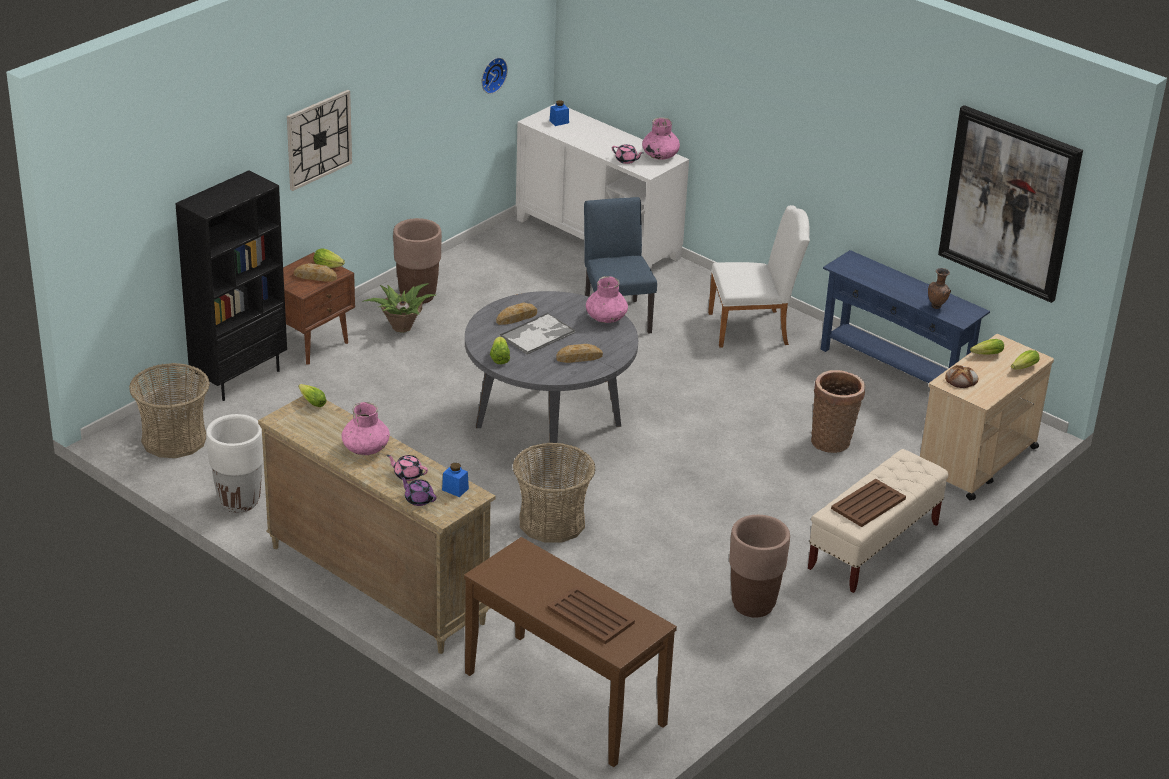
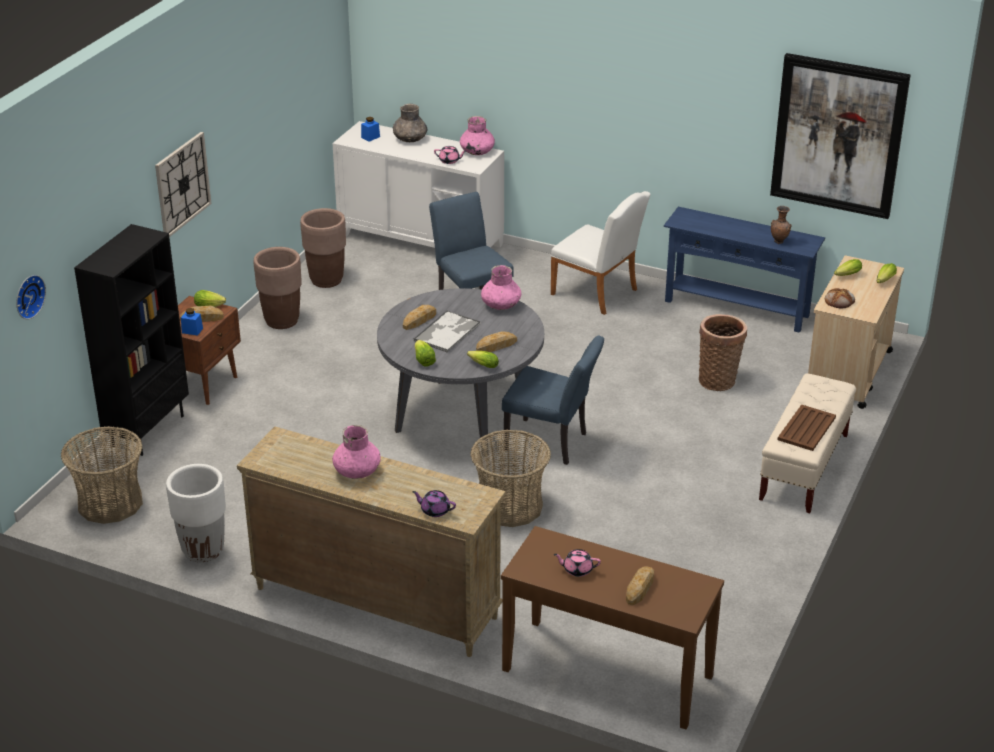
camera: 15 degrees left, 0 degrees up
lettuce [299,384,327,407] -> lettuce moved to [467,351,499,368]
potted plant [362,283,436,333] -> none
pink teapot [387,455,428,481] -> pink teapot moved to [554,549,601,577]
blue jar [442,463,469,497] -> blue jar moved to [181,308,203,336]
wall clock [482,57,508,94] -> wall clock moved to [16,275,46,319]
brown tray [547,586,635,644] -> bread [626,566,654,605]
white chair [708,205,810,348] -> white chair turned 60 degrees clockwise [551,191,651,315]
brown planter [729,515,790,618] -> brown planter moved to [300,208,346,288]
none -> grey vase [393,104,428,142]
none -> blue chair [502,335,604,465]

